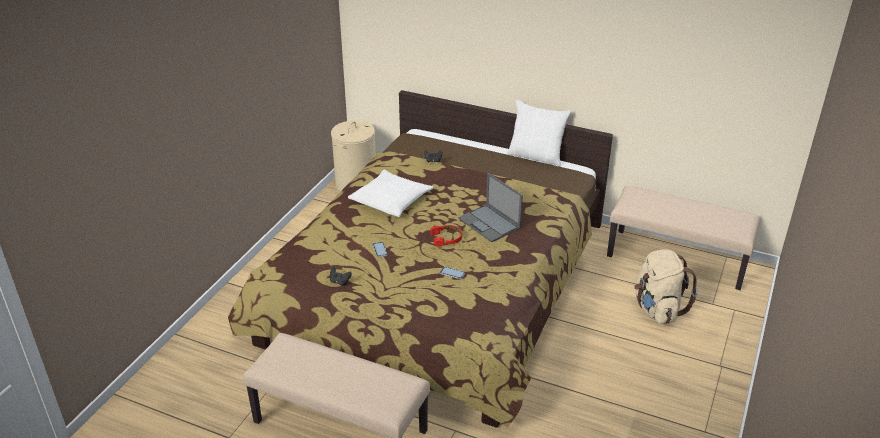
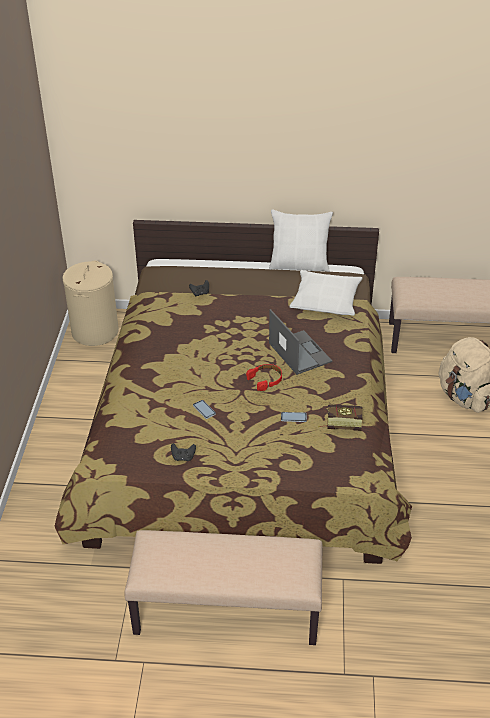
camera: 20 degrees left, 5 degrees up
white pillow [348,170,433,217] -> white pillow moved to [290,270,362,316]
laptop [458,173,523,243] -> laptop turned 150 degrees counterclockwise [269,309,332,375]
none -> book [318,404,363,431]

